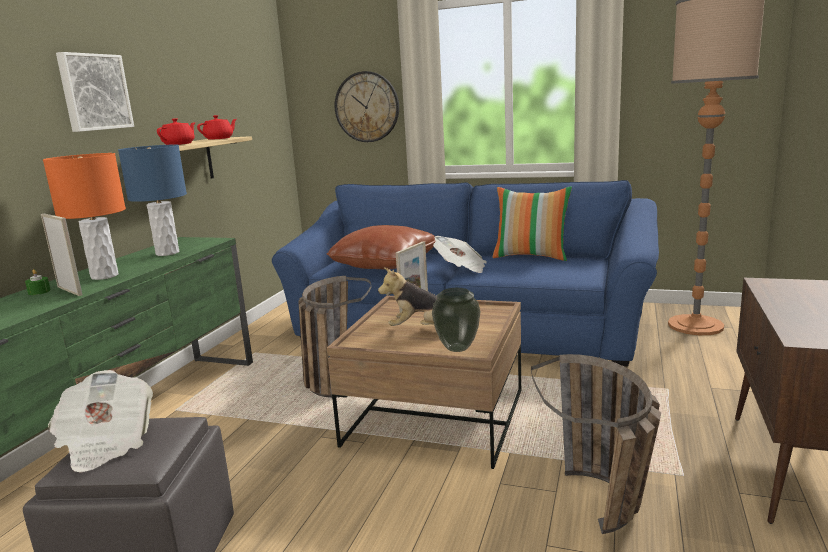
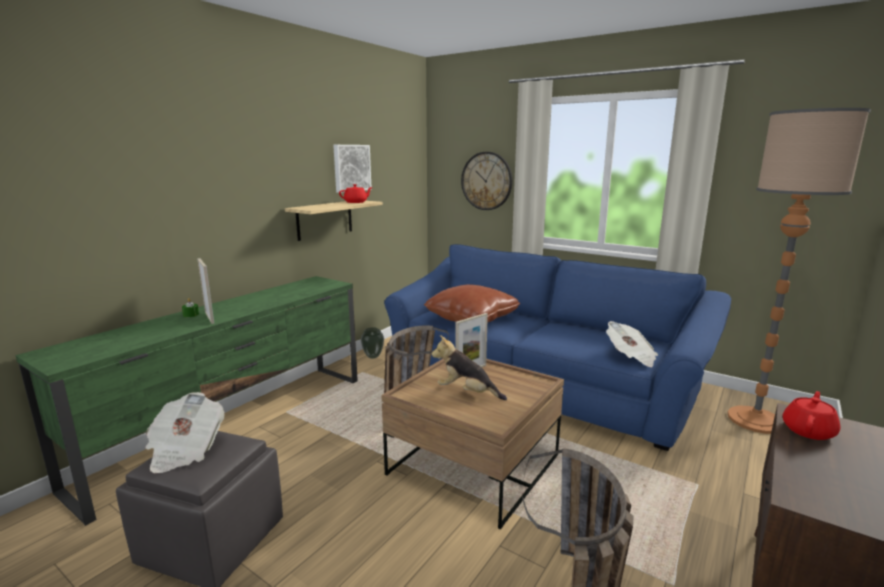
camera: 15 degrees right, 0 degrees up
orange table lamp [43,153,126,280] -> none
picture [56,52,134,132] -> picture moved to [333,145,372,193]
blue table lamp [118,144,187,256] -> none
red teapot [157,118,196,145] -> red teapot moved to [783,391,840,440]
vase [432,288,480,352] -> vase moved to [361,327,384,359]
newspaper [433,236,487,273] -> newspaper moved to [606,321,658,367]
pillow [493,186,572,261] -> none

